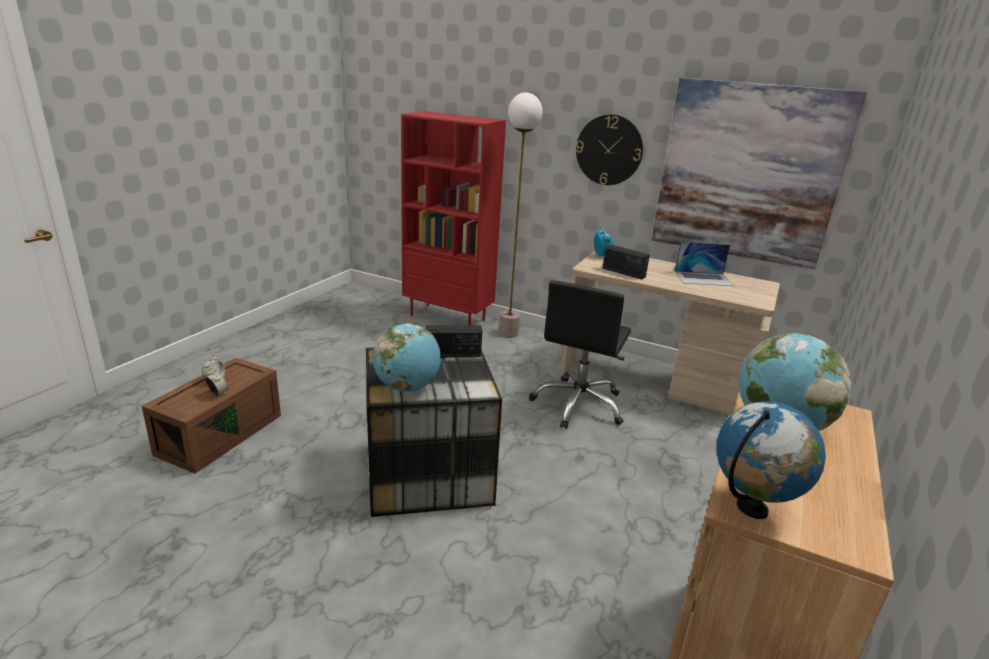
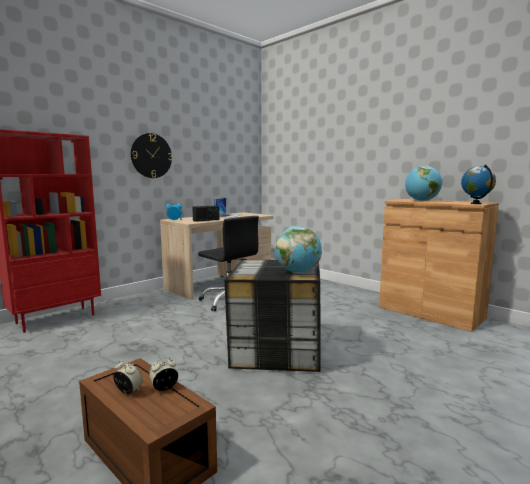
camera: 70 degrees left, 15 degrees down
radio [426,325,482,357] -> none
floor lamp [499,92,542,338] -> none
picture [652,78,867,270] -> none

